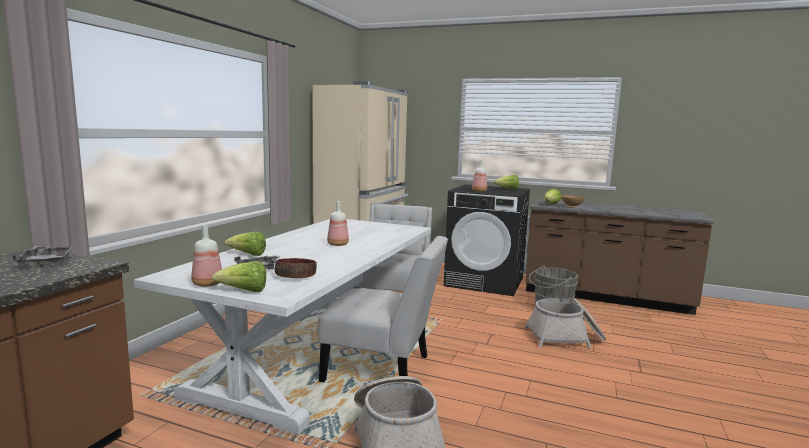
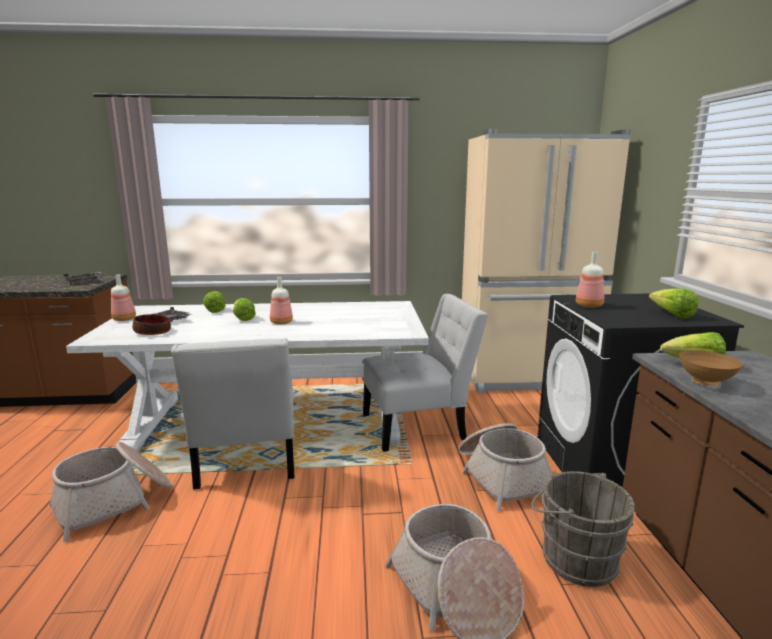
camera: 65 degrees right, 5 degrees up
lettuce [212,261,266,292] -> lettuce moved to [233,298,256,321]
none -> basket [458,423,552,511]

